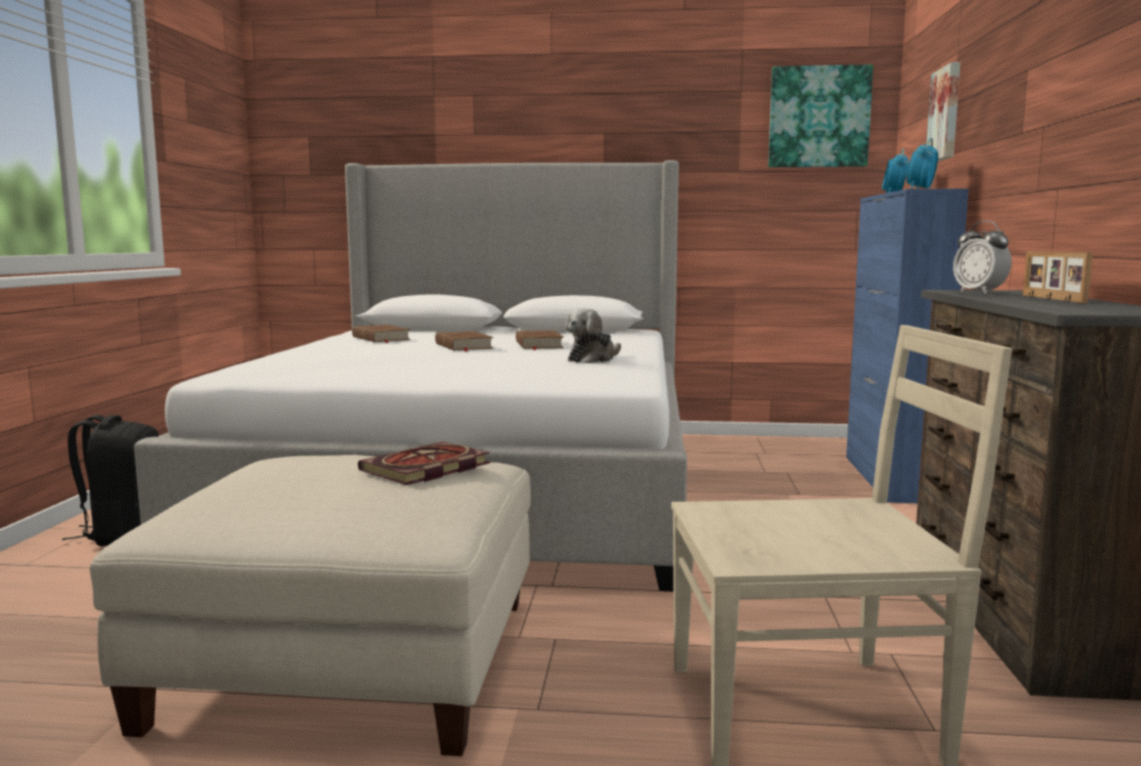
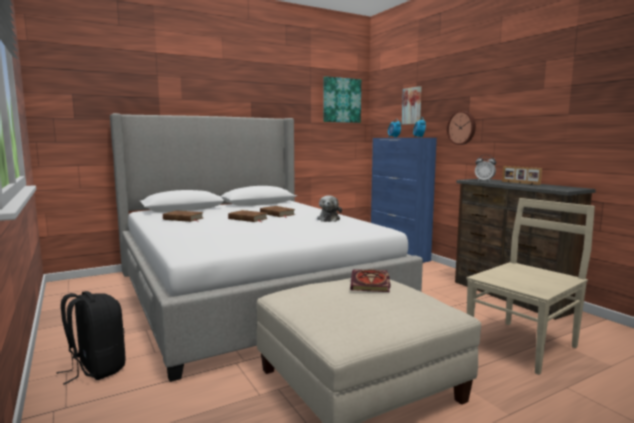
camera: 35 degrees left, 0 degrees up
none -> wall clock [447,111,476,145]

